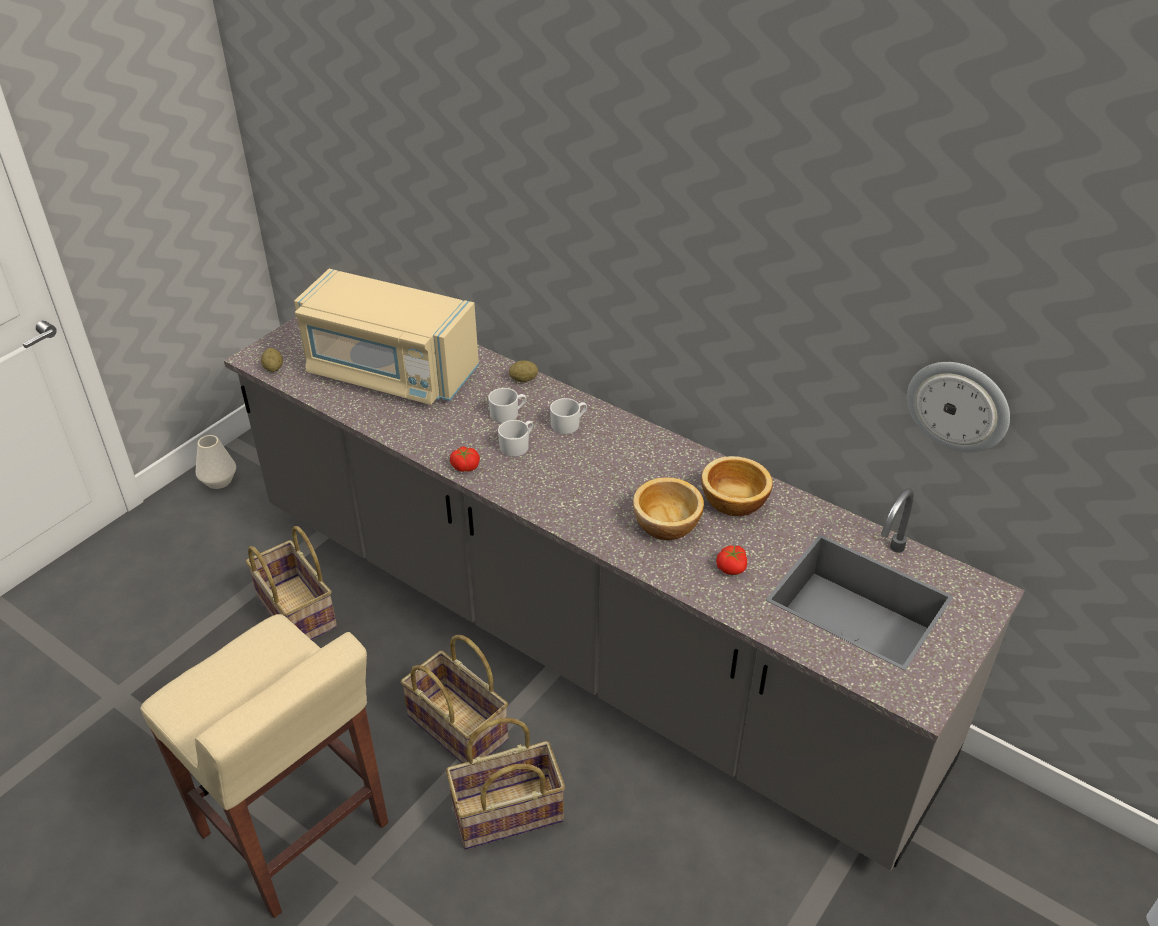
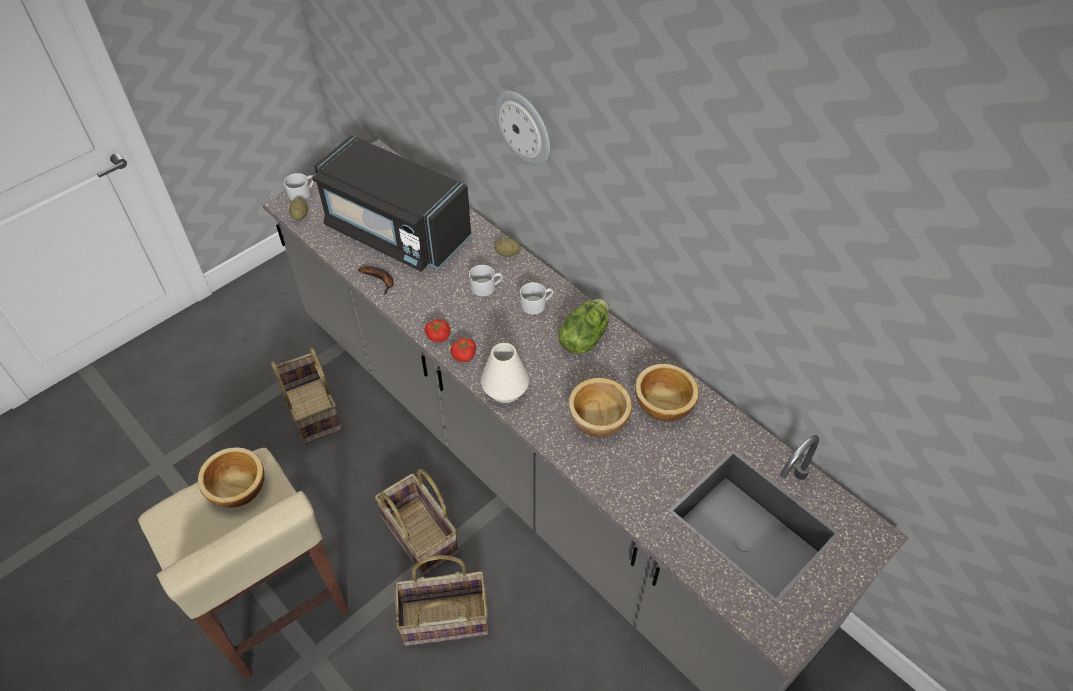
camera: 10 degrees right, 10 degrees up
white vase [196,435,236,489] -> white vase moved to [481,343,529,403]
beige microwave [294,269,479,405] -> black microwave [312,135,471,272]
white mug [498,420,533,457] -> white mug moved to [284,173,314,201]
tomato [716,545,747,575] -> tomato moved to [450,338,476,362]
wall clock [907,362,1010,452] -> wall clock moved to [494,91,550,166]
none -> bowl [198,447,264,508]
none -> banana [358,266,394,295]
none -> lettuce [558,299,609,354]

